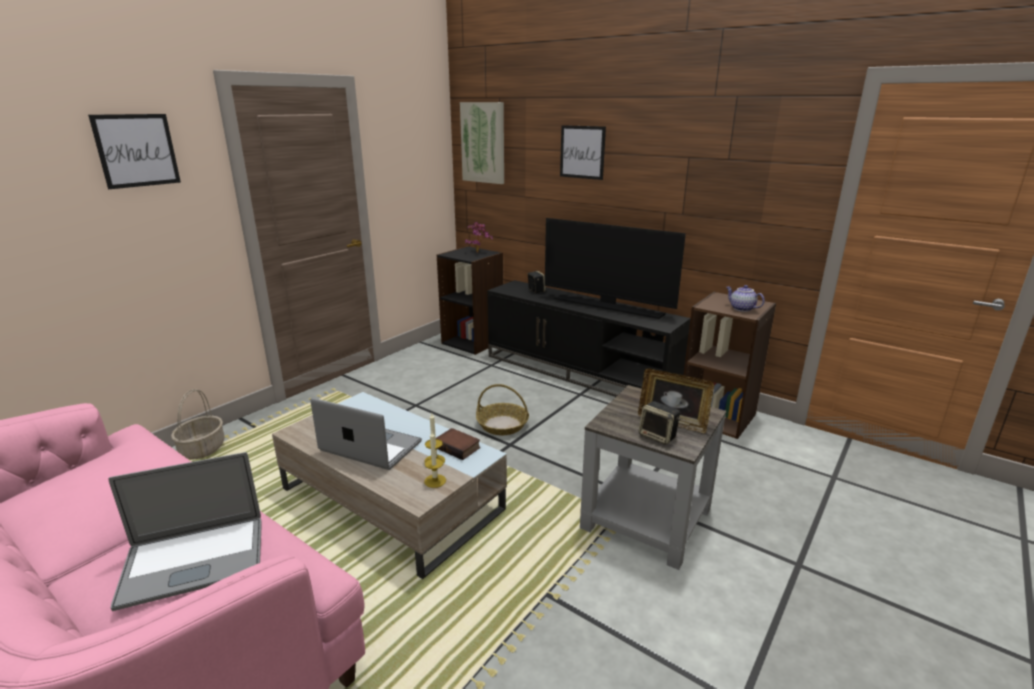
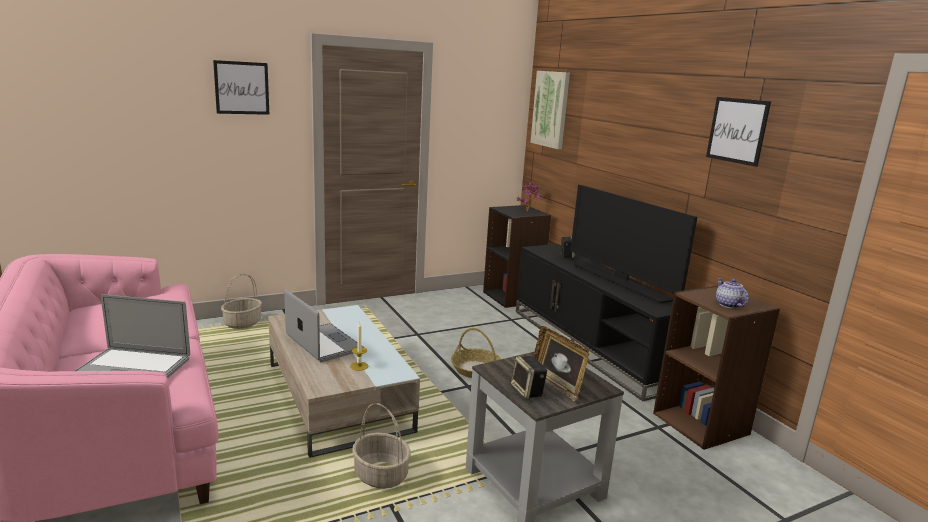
camera: 25 degrees right, 5 degrees down
candle [424,432,446,488] -> none
book [436,428,480,460] -> none
picture [560,125,606,180] -> picture moved to [706,97,771,167]
none -> basket [352,403,411,489]

